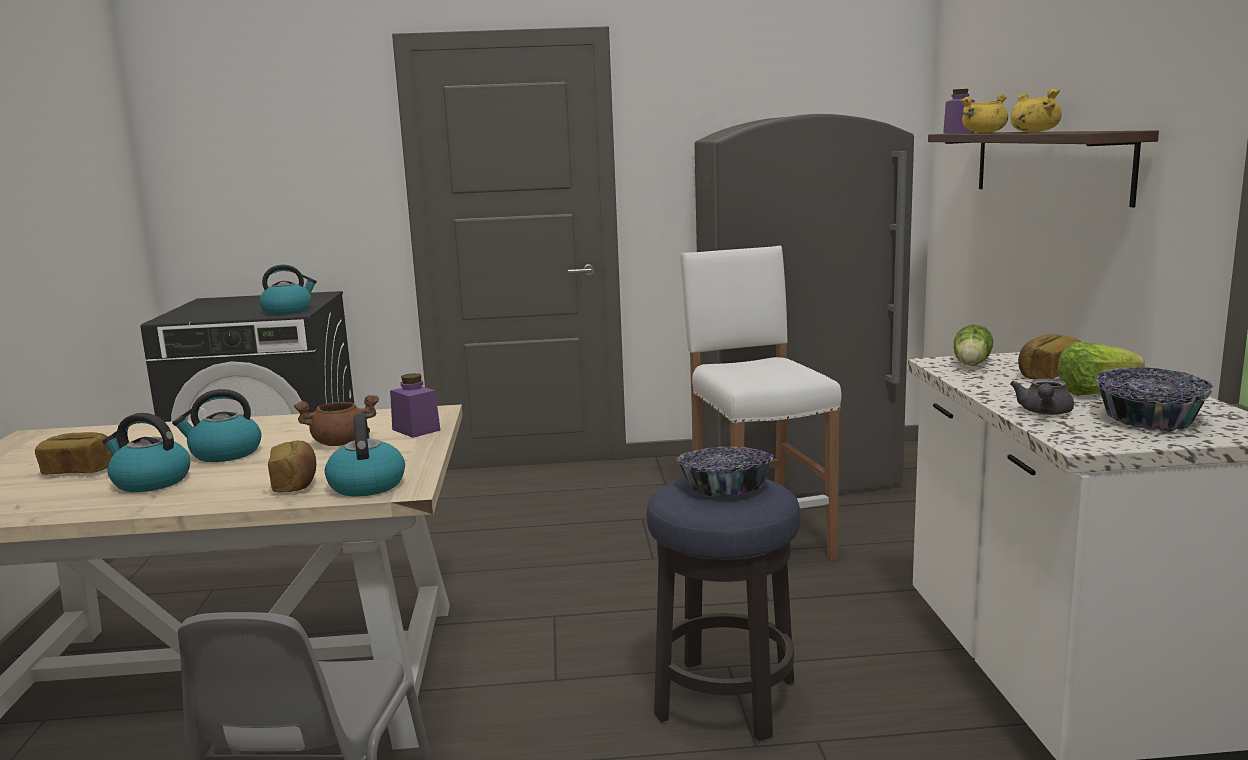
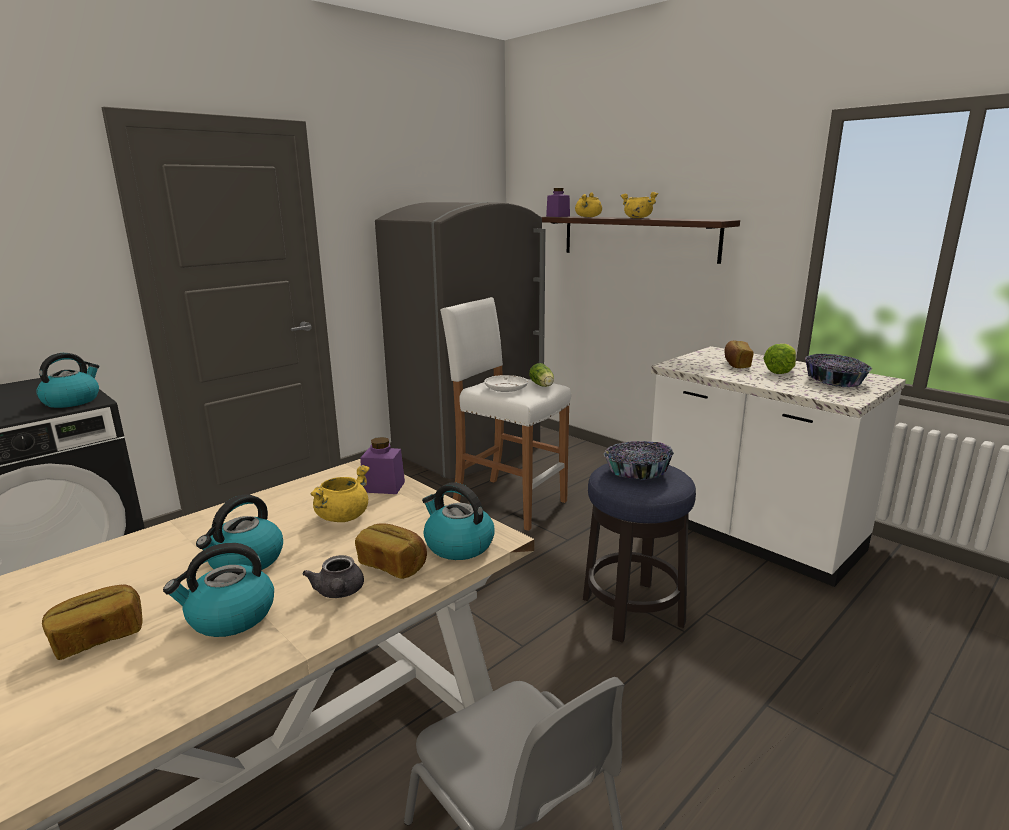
camera: 40 degrees left, 5 degrees up
brown cooking pot [294,395,379,446] -> yellow cooking pot [310,465,370,522]
lettuce [954,325,993,365] -> lettuce moved to [529,363,554,387]
grey teapot [1010,378,1074,415] -> grey teapot moved to [302,555,364,598]
none -> white plate [484,375,528,392]

